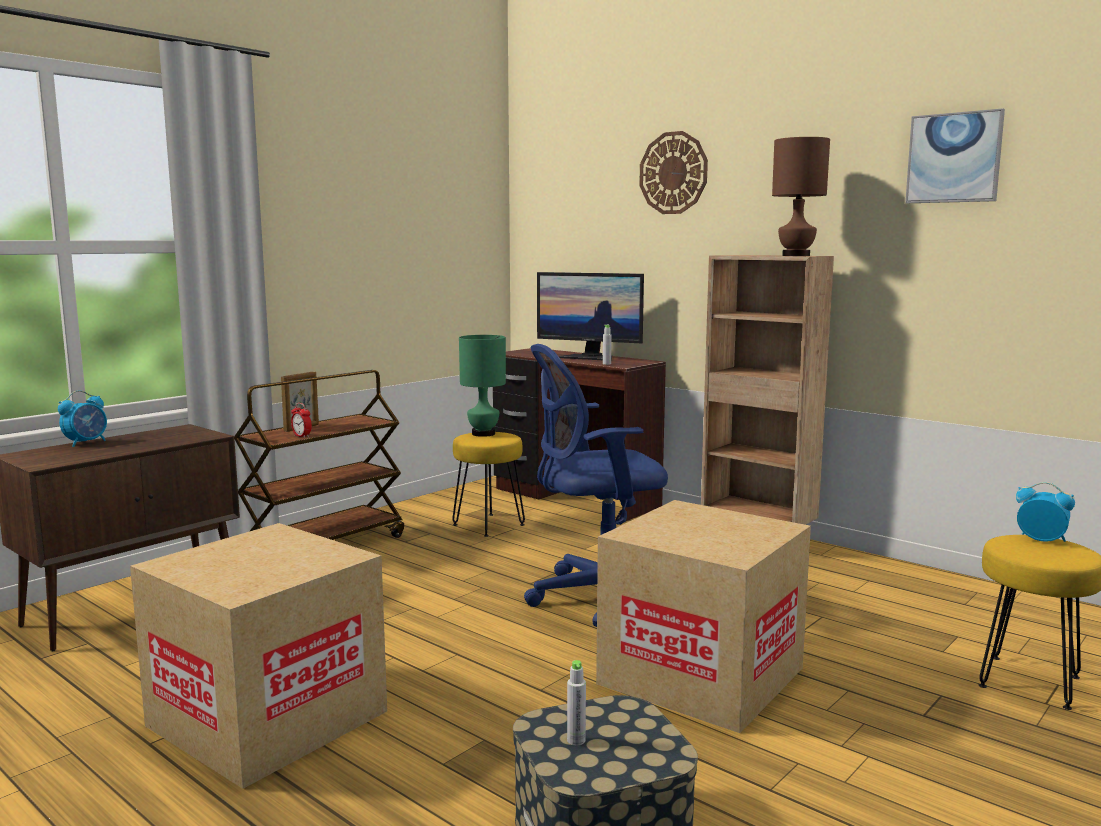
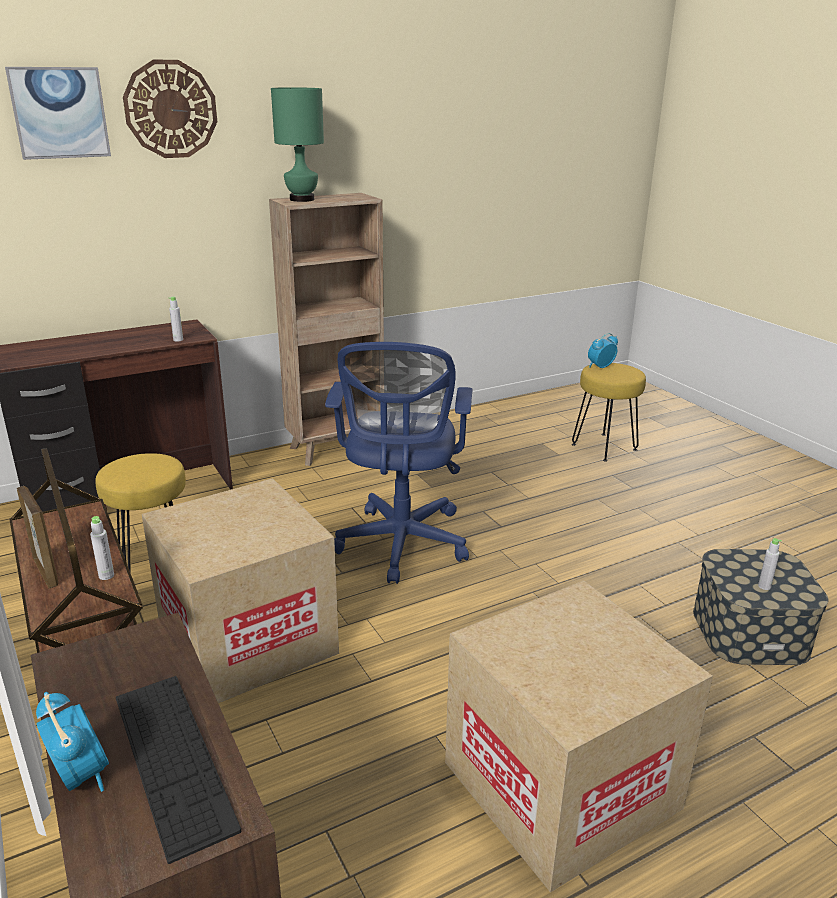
camera: 70 degrees left, 15 degrees up
alarm clock [291,403,312,438] -> grey bottle [90,516,114,580]
green table lamp [459,335,506,437] -> green table lamp moved to [271,87,324,202]
monitor [537,272,644,361] -> none
cardboard box [596,500,811,733] -> cardboard box moved to [142,478,339,703]
brown table lamp [772,137,830,256] -> none
picture [905,108,1005,203] -> picture moved to [5,67,111,160]
none -> keyboard [116,676,241,864]

